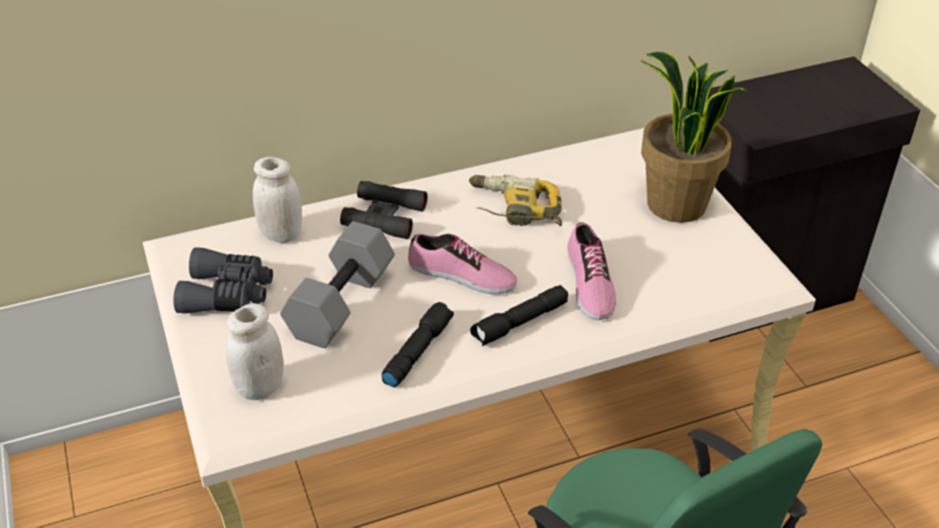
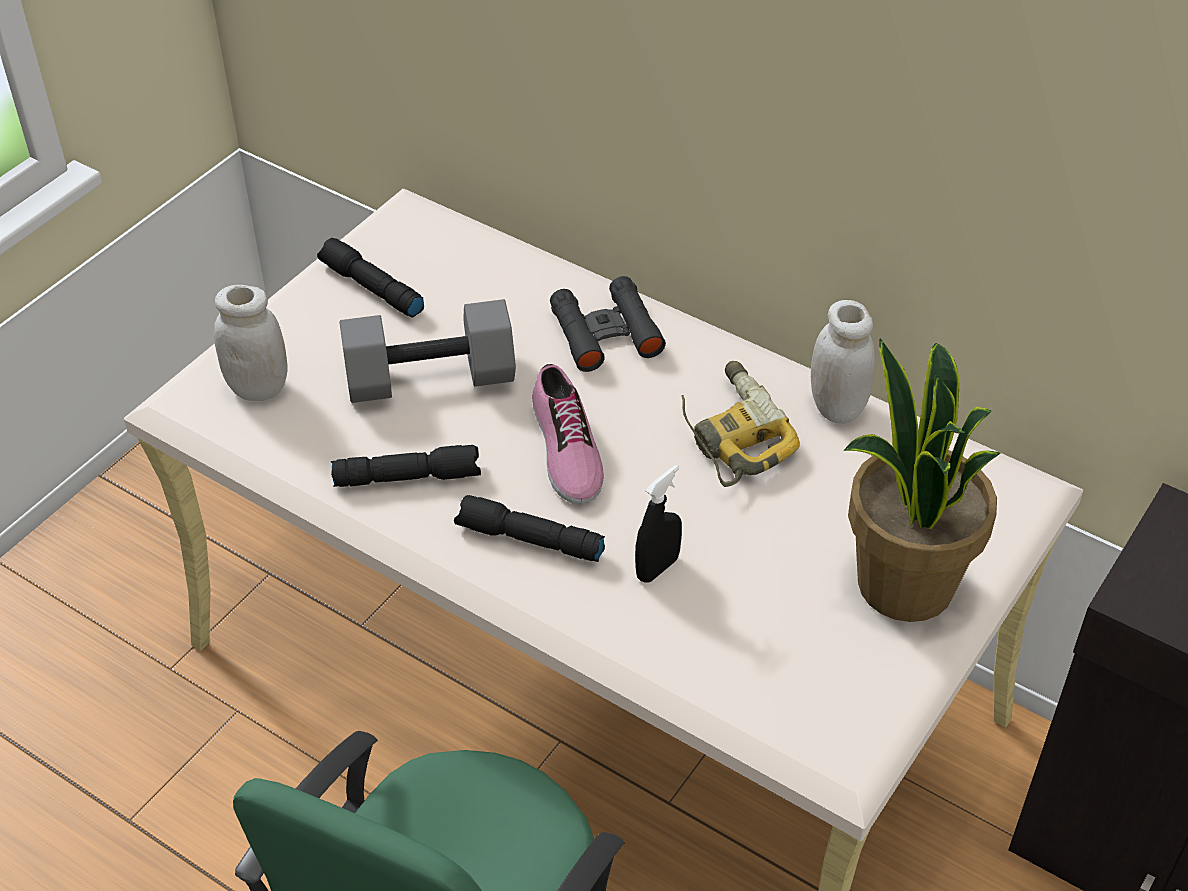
camera: 55 degrees right, 5 degrees up
grey binoculars [173,247,273,314] -> black flashlight [317,238,424,318]
white jar [253,157,302,243] -> white jar moved to [811,300,875,424]
shoe [567,223,616,320] -> black spray bottle [635,465,682,583]

